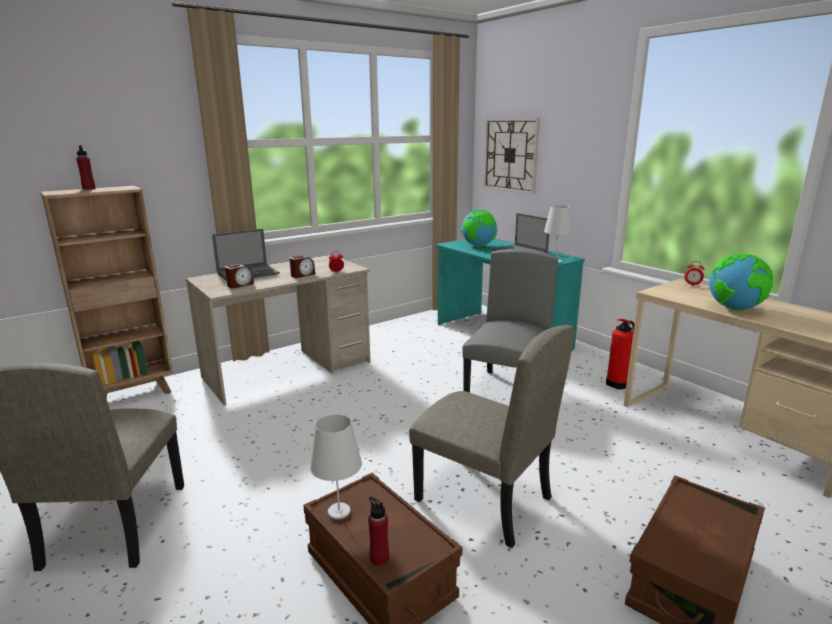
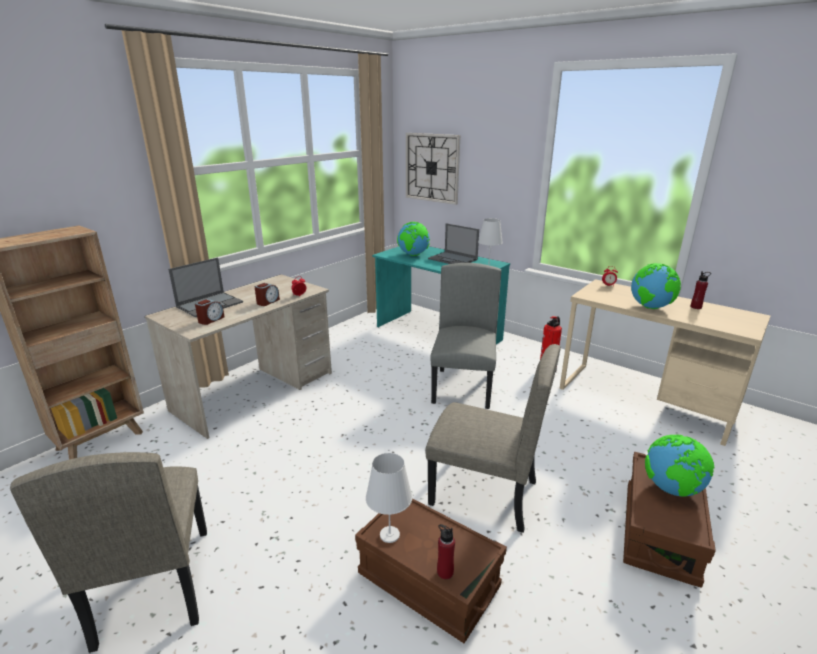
camera: 15 degrees left, 5 degrees up
red bottle [76,145,95,190] -> red bottle moved to [690,271,711,309]
none -> globe [645,435,714,497]

